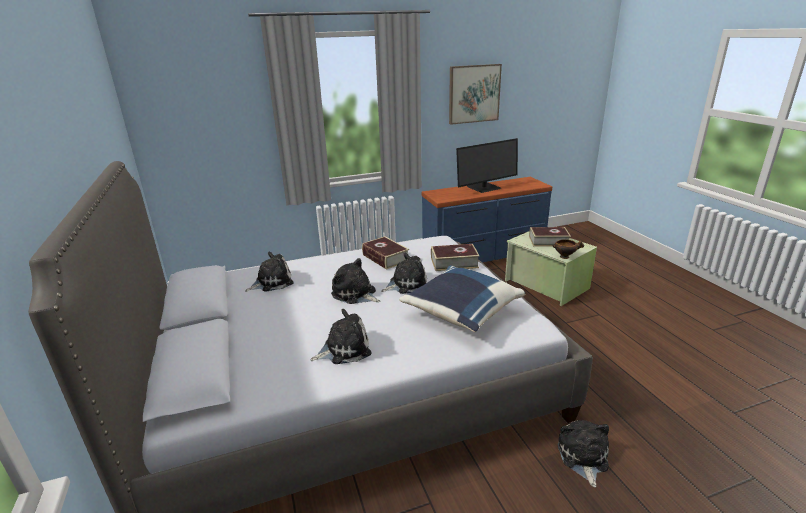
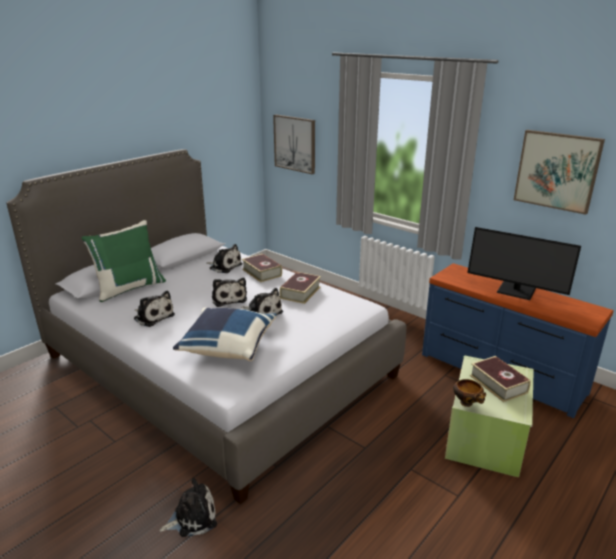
camera: 60 degrees right, 0 degrees up
plush toy [331,258,380,304] -> plush toy turned 150 degrees clockwise [212,278,247,307]
book [431,244,480,271] -> book moved to [242,254,282,282]
none -> green pillow [81,220,166,302]
none -> picture [273,115,315,174]

